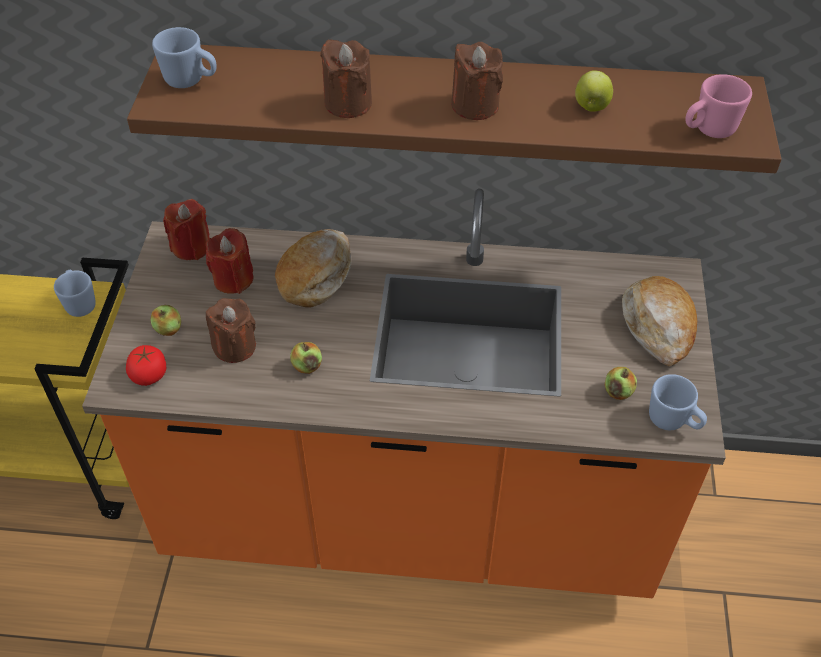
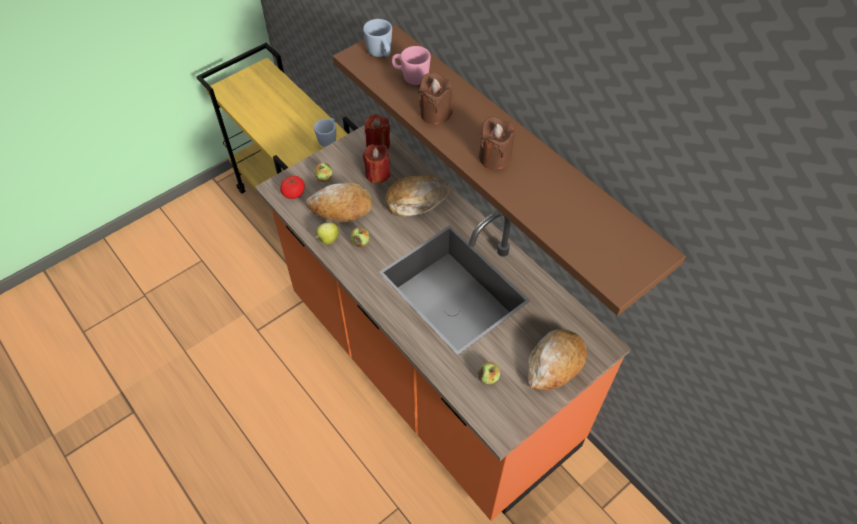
camera: 45 degrees right, 5 degrees up
brown candle [206,298,256,363] -> bread [306,183,373,222]
apple [575,70,613,112] -> apple moved to [315,222,339,244]
blue mug [649,374,707,430] -> none
pink mug [685,74,752,138] -> pink mug moved to [392,46,431,85]

